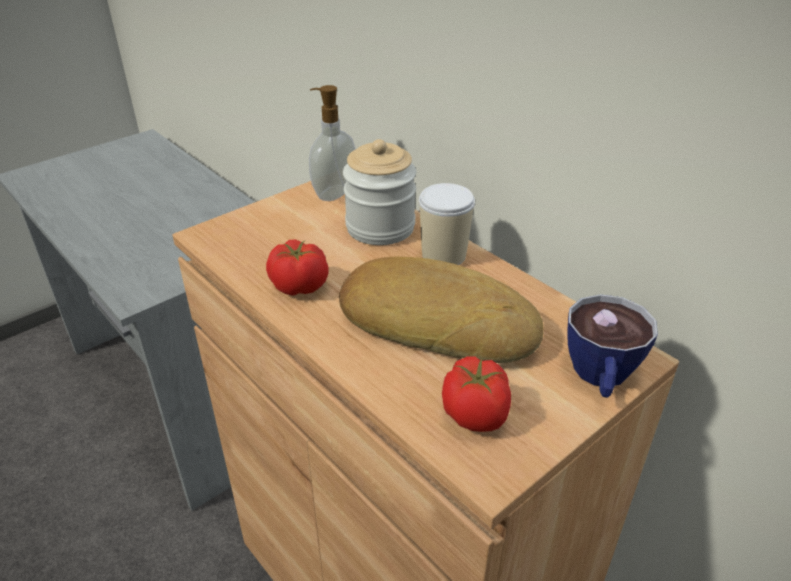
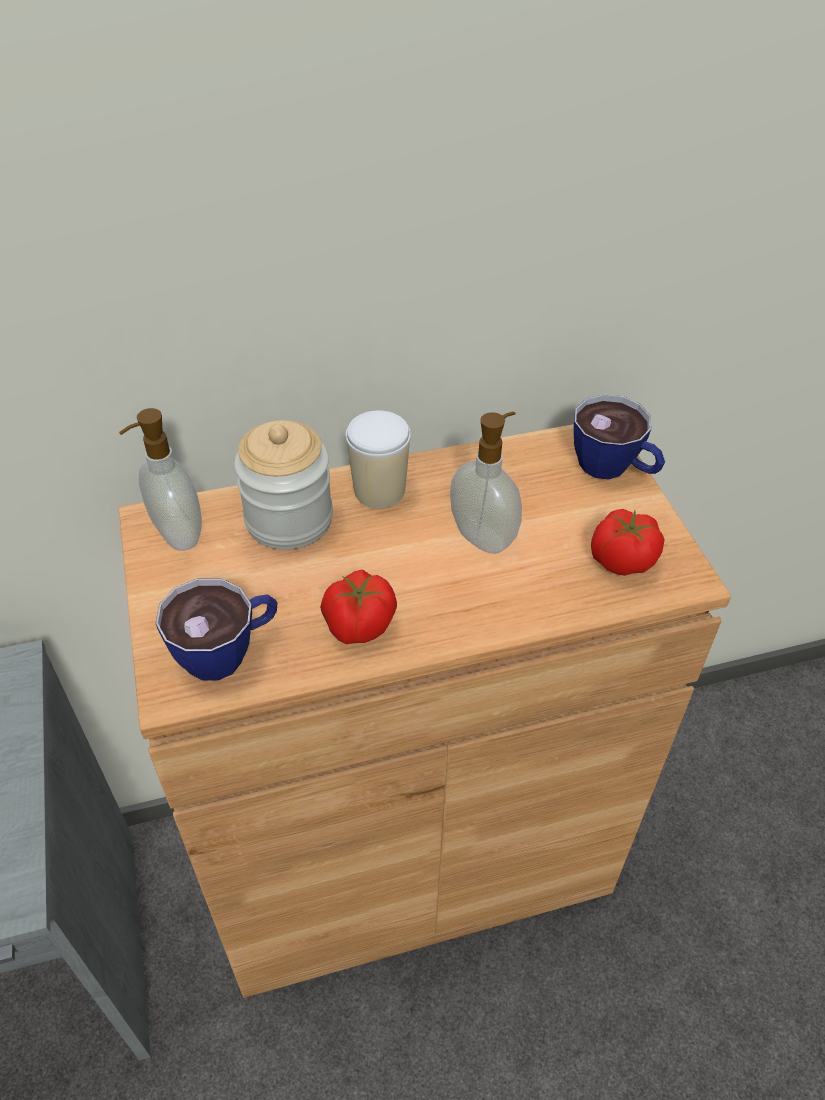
camera: 65 degrees left, 10 degrees up
bread [339,256,544,363] -> soap dispenser [450,411,522,554]
none -> cup [156,578,277,681]

